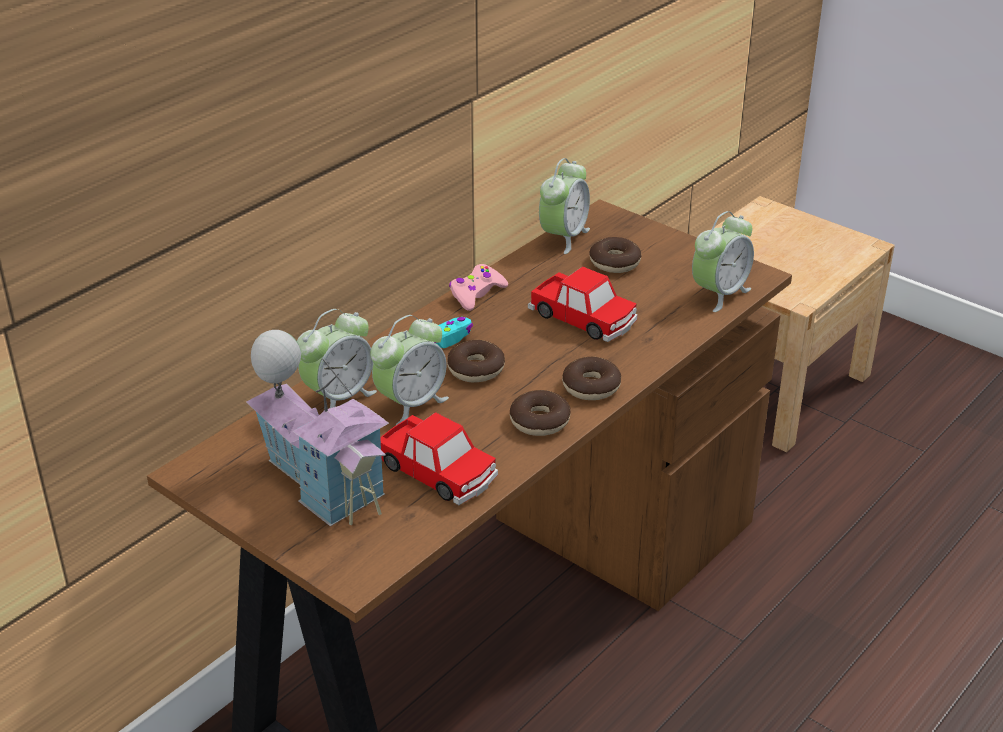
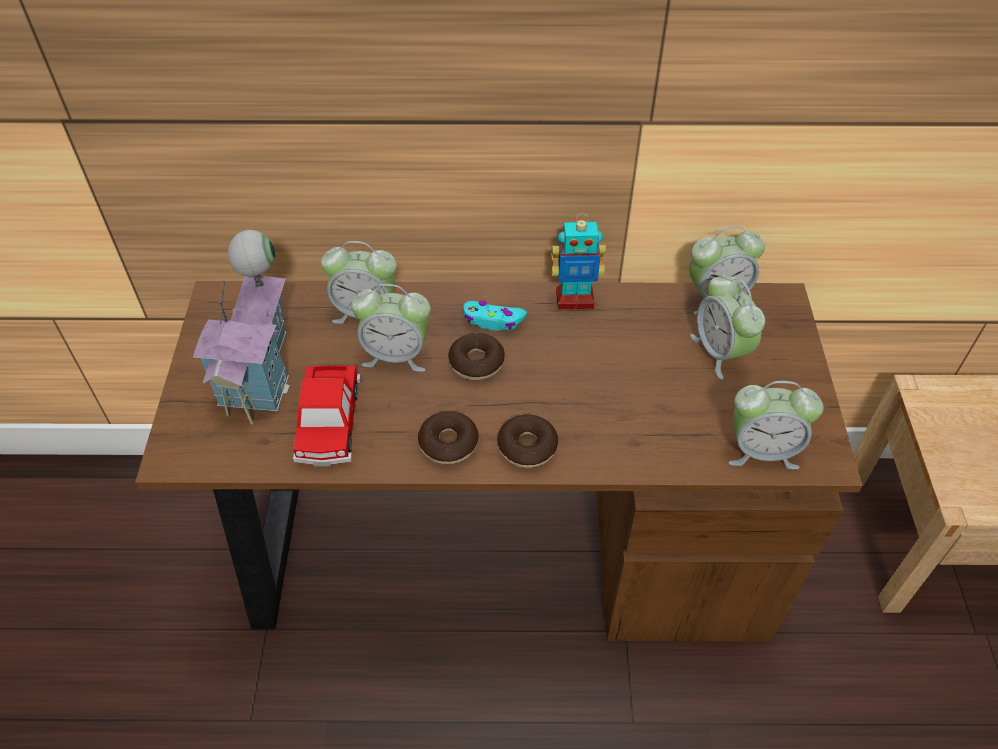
camera: 50 degrees right, 15 degrees up
pink game controller [449,264,508,311] -> toy robot [551,214,606,309]
toy car [528,266,638,342] -> none
donut [589,237,641,273] -> alarm clock [690,274,765,379]

